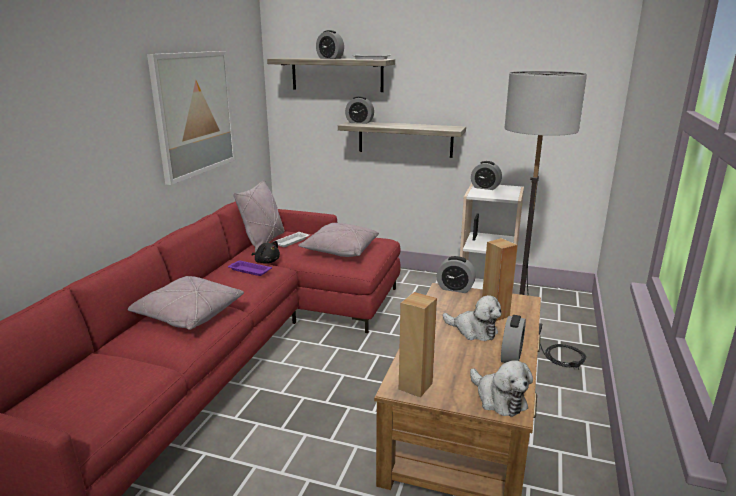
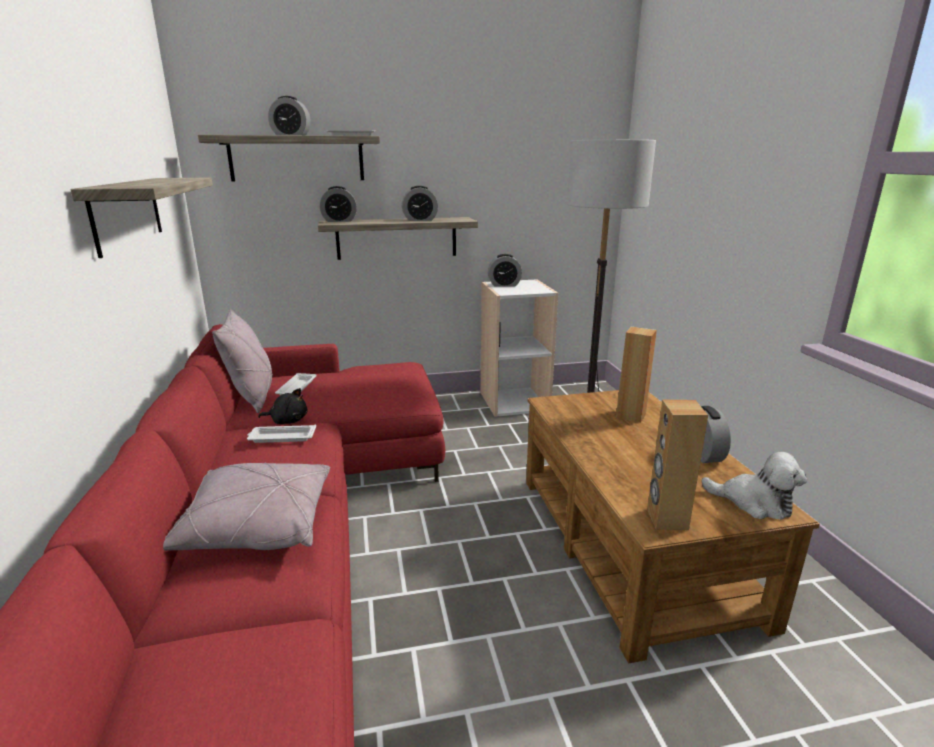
camera: 30 degrees left, 0 degrees up
picture [147,51,236,185] -> shelf [71,178,213,258]
purple tray [228,260,272,276] -> white tray [247,425,316,443]
purple pillow [298,223,379,257] -> none
alarm clock [436,256,476,293] -> alarm clock moved to [402,186,438,221]
plush toy [443,295,502,341] -> none

